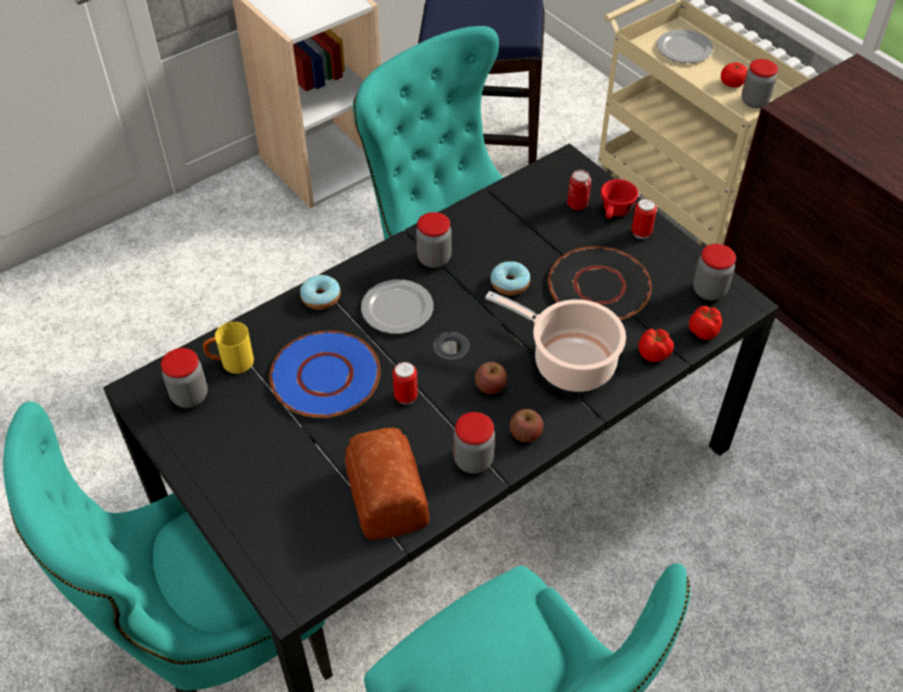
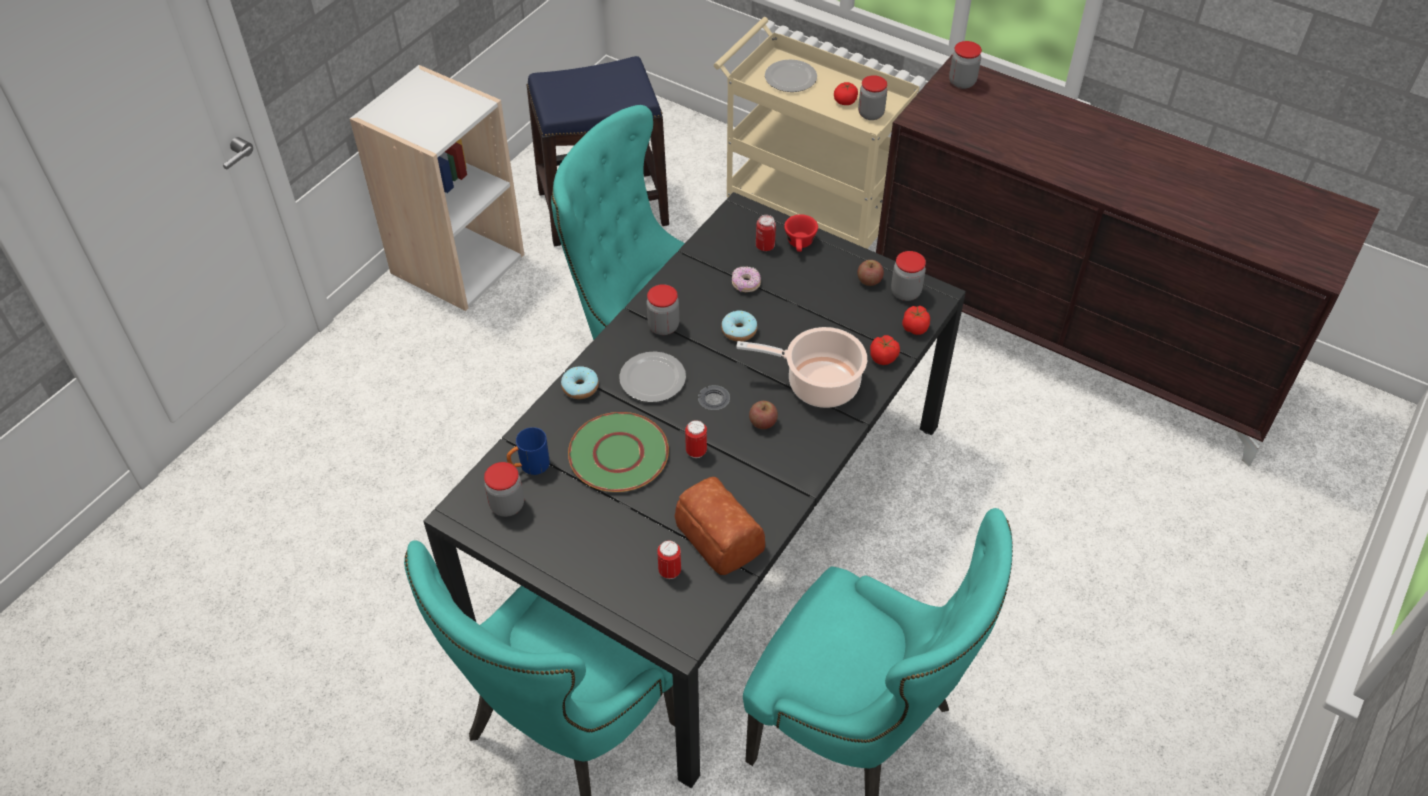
camera: 20 degrees left, 0 degrees up
yellow mug [203,322,254,374] -> blue mug [507,427,550,475]
blue plate [270,331,380,418] -> green plate [568,412,669,492]
jar [454,412,495,474] -> jar moved to [949,41,982,89]
apple [510,409,543,443] -> apple moved to [857,260,884,286]
black plate [548,246,652,320] -> none
can [631,198,657,239] -> can moved to [657,540,681,579]
none -> donut [732,266,761,292]

